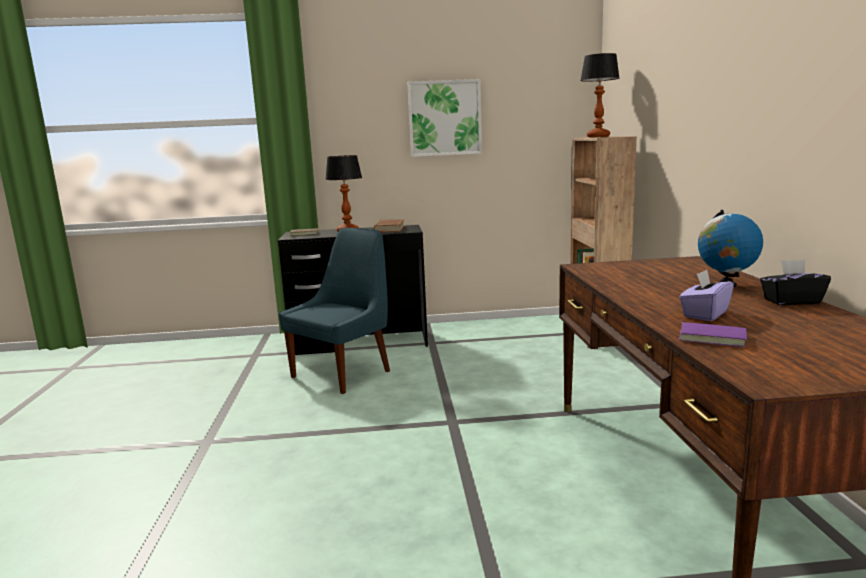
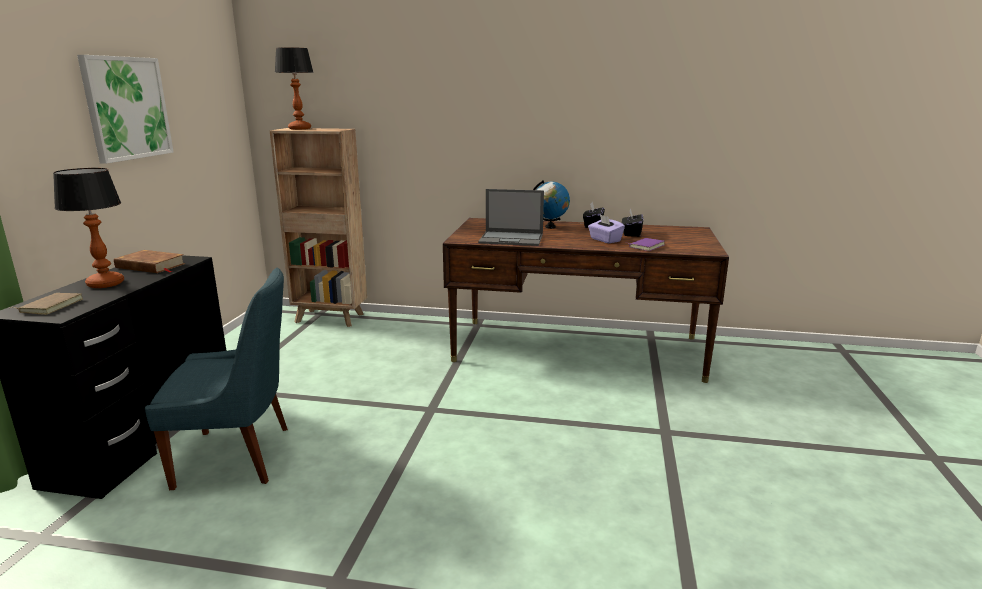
camera: 75 degrees left, 5 degrees up
blue chair [279,228,390,394] -> blue chair turned 120 degrees clockwise [145,268,288,490]
none -> laptop [478,189,544,246]
none -> black tissue box [622,209,643,237]

